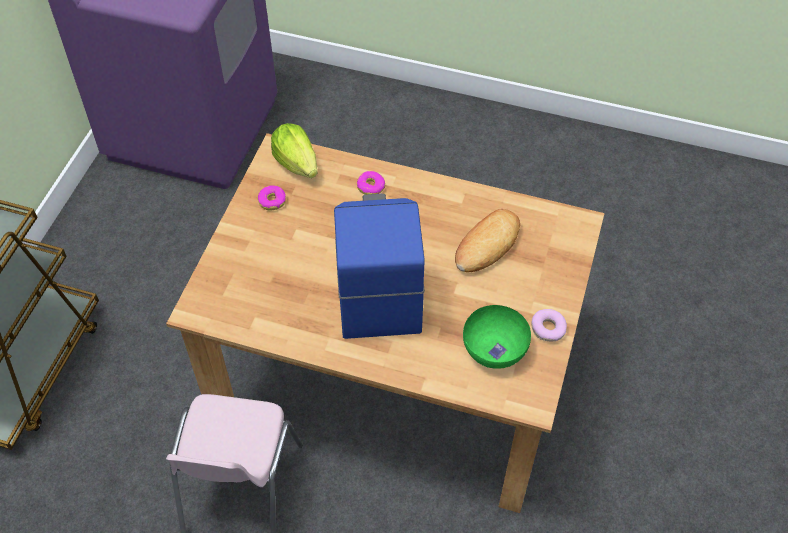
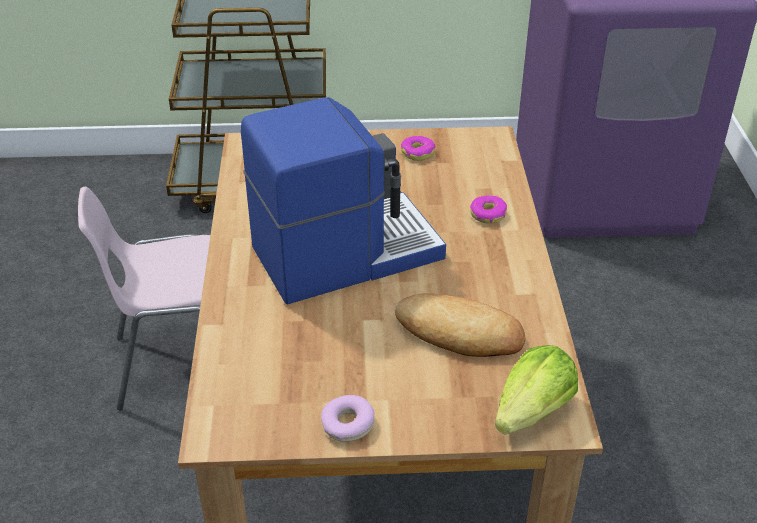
camera: 70 degrees right, 15 degrees down
lettuce [271,123,318,178] -> lettuce moved to [495,345,578,435]
green bowl [463,305,531,369] -> none

